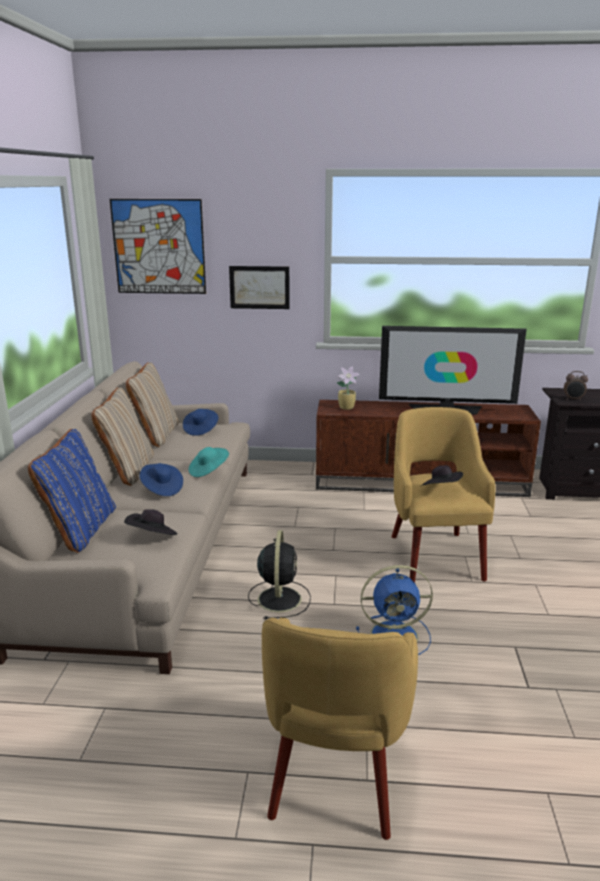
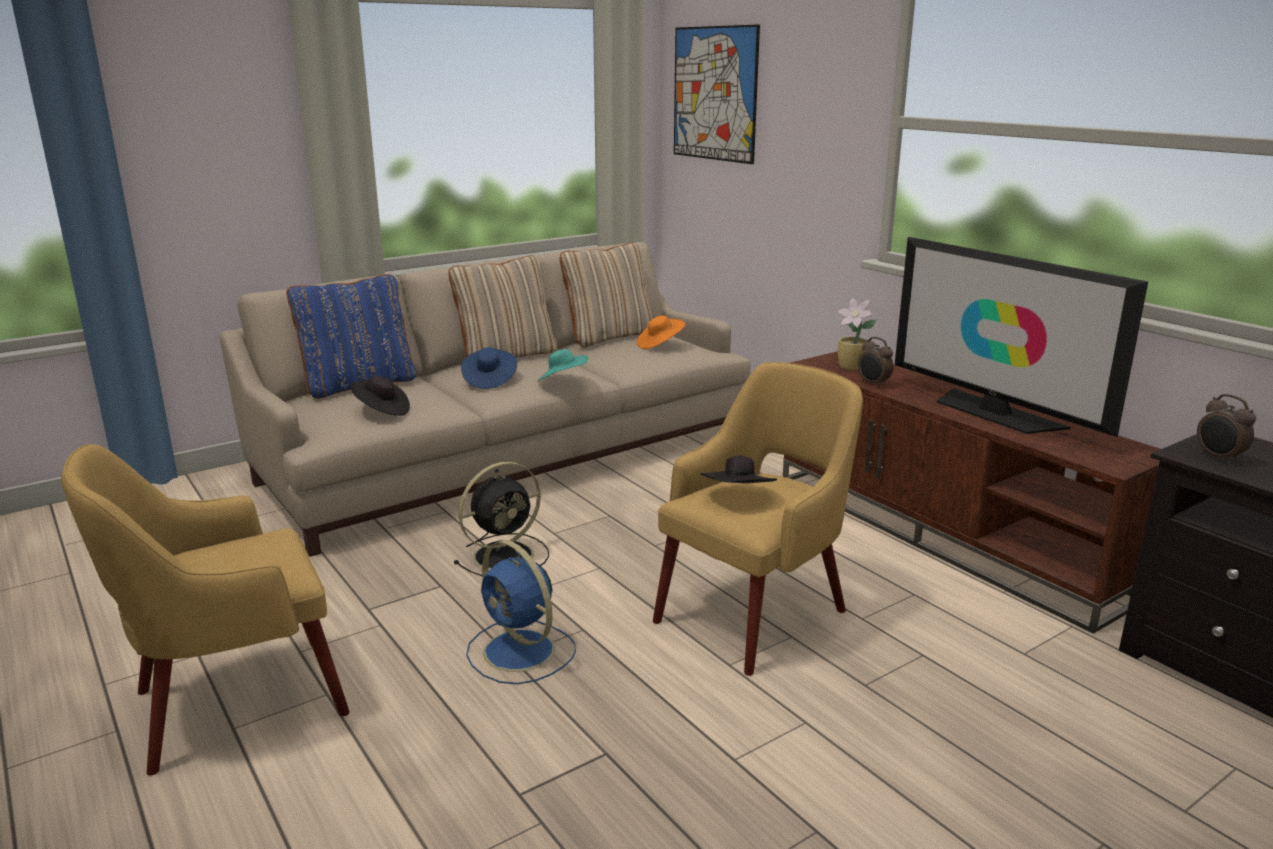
camera: 50 degrees right, 0 degrees up
blue hat [183,409,218,436] -> orange hat [636,316,686,349]
picture [229,266,290,309] -> none
none -> alarm clock [858,337,893,388]

